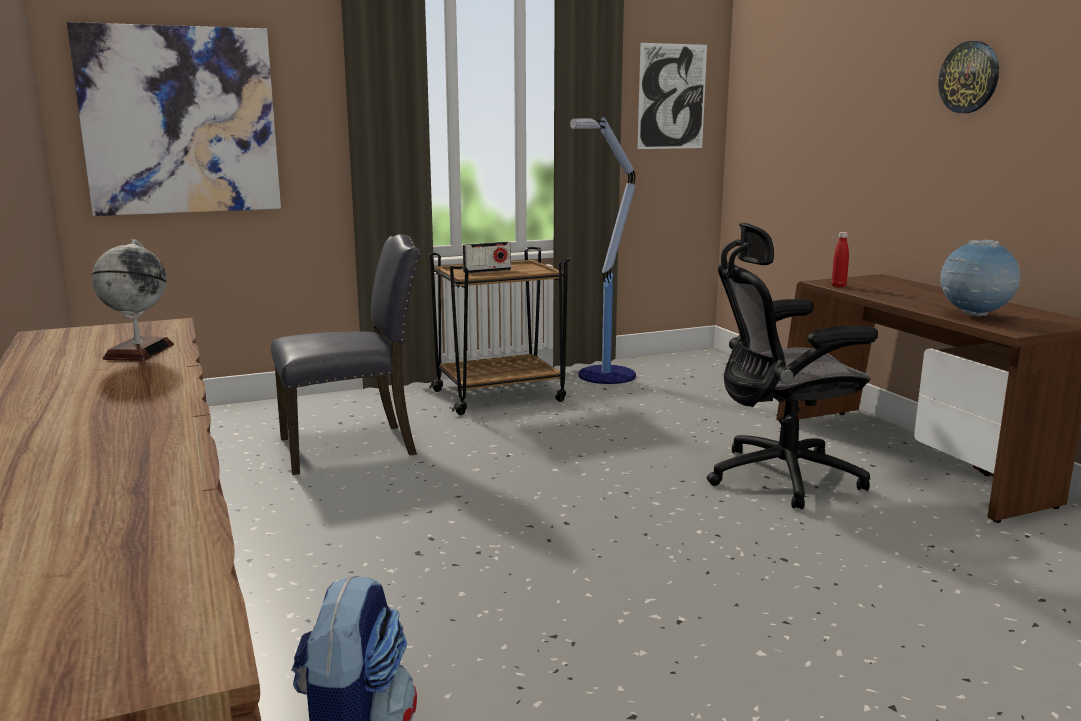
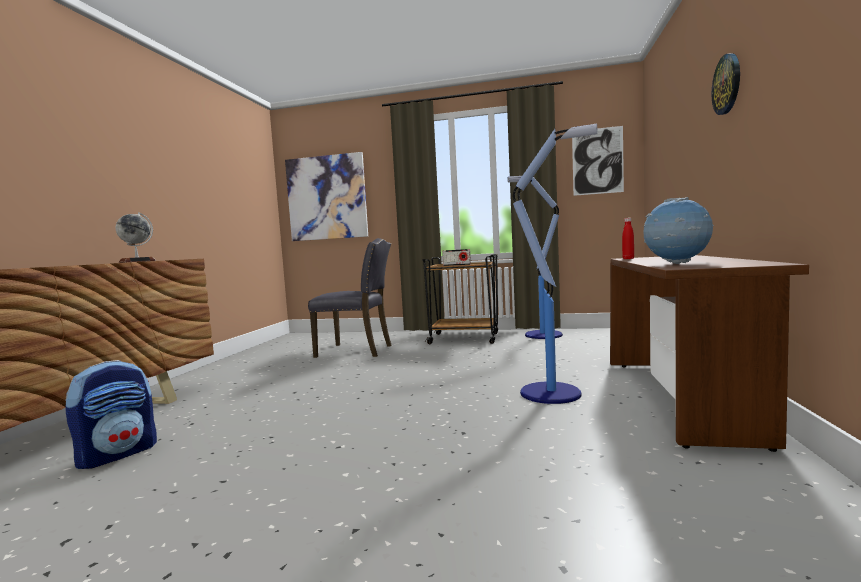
camera: 35 degrees right, 10 degrees down
office chair [707,223,878,509] -> floor lamp [513,124,597,404]

